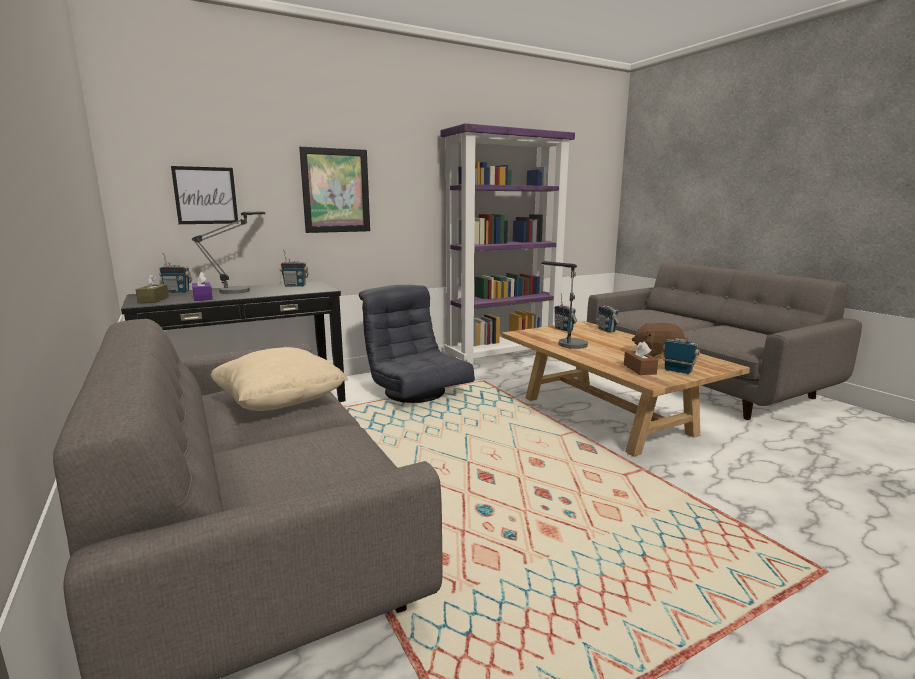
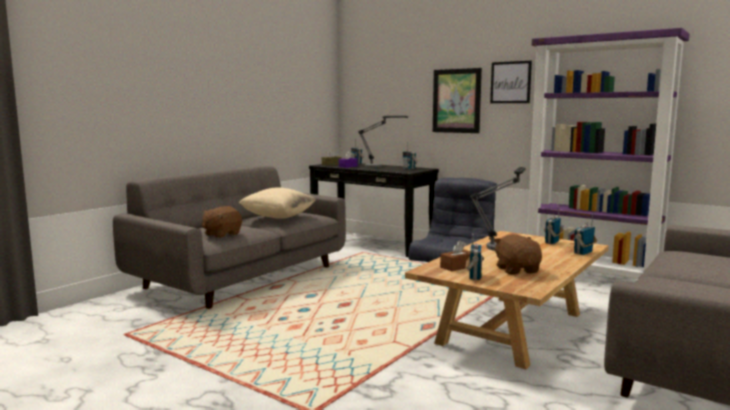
camera: 65 degrees right, 5 degrees down
picture [171,166,238,224] -> picture moved to [490,61,532,103]
none -> brown plush toy [202,206,242,238]

